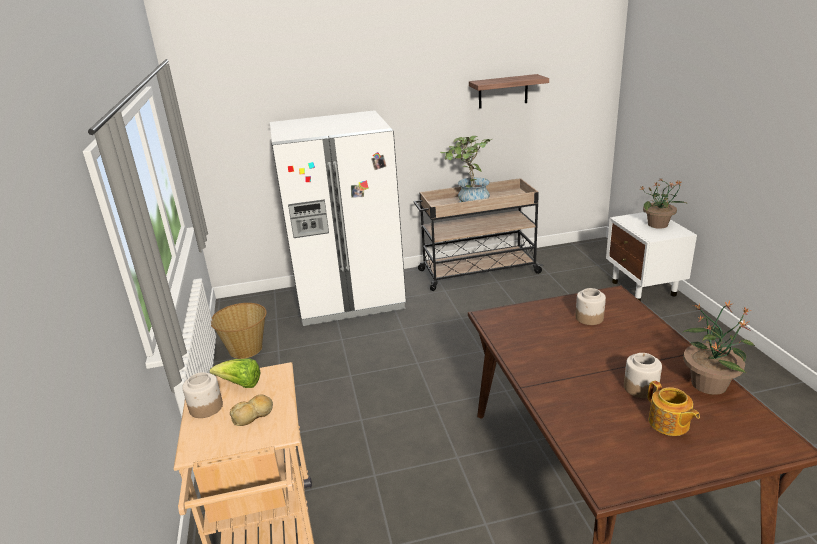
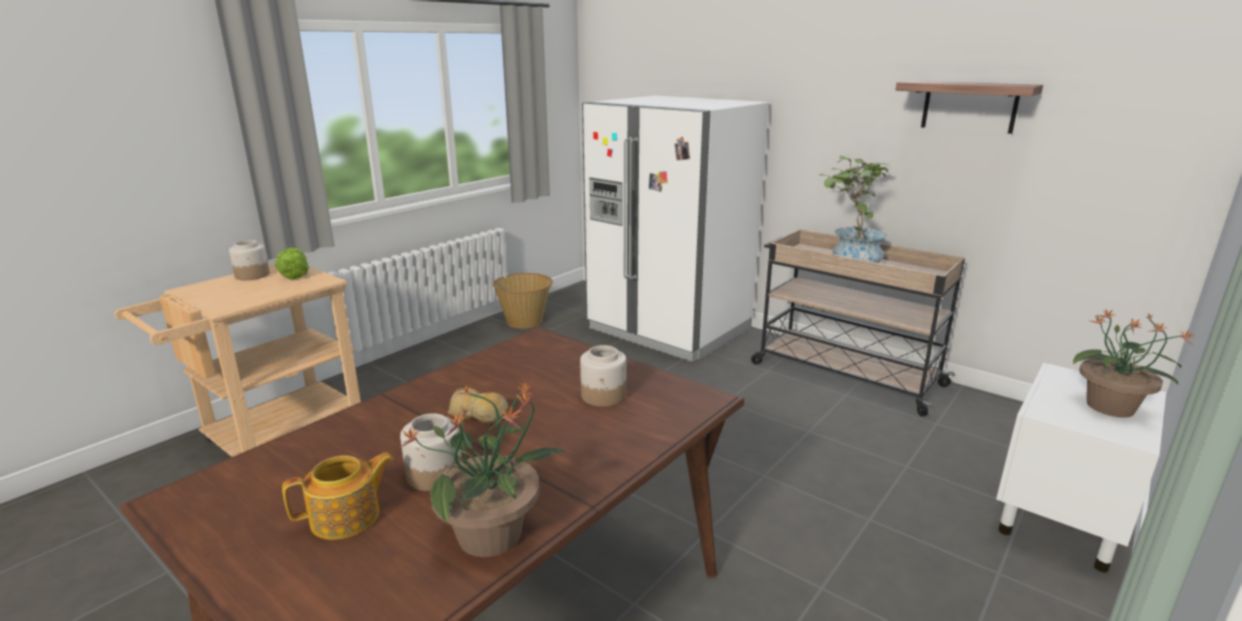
camera: 50 degrees right, 5 degrees down
bread [230,394,273,426] -> bread moved to [448,388,508,423]
teapot [648,381,700,436] -> teapot turned 150 degrees counterclockwise [282,452,394,540]

